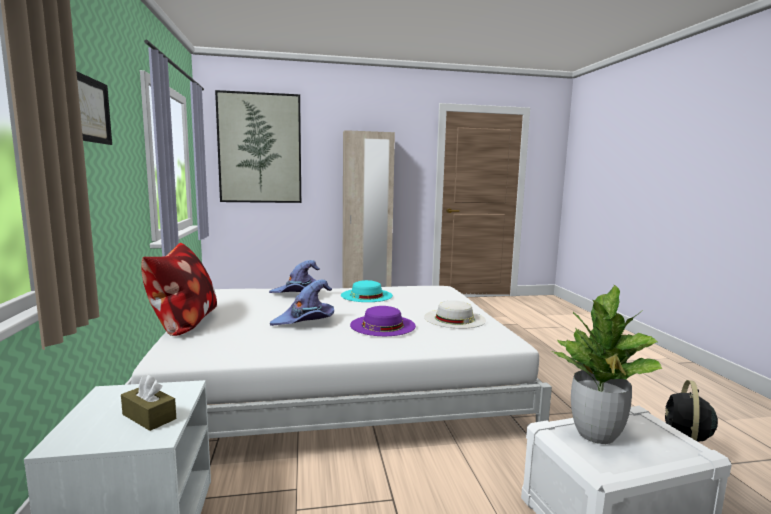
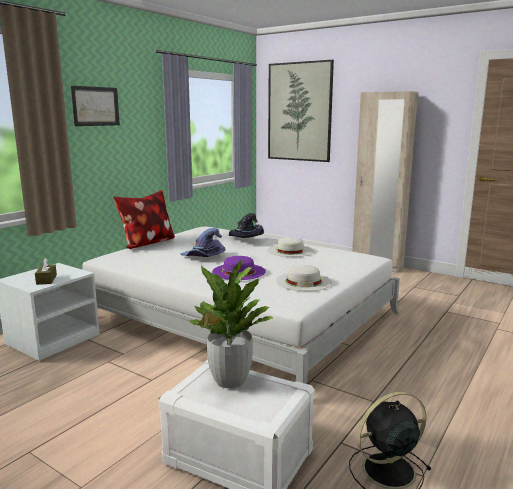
camera: 45 degrees right, 5 degrees up
purple hat [269,260,320,293] -> black hat [229,213,264,238]
turquoise hat [341,280,393,302] -> white hat [267,237,313,257]

